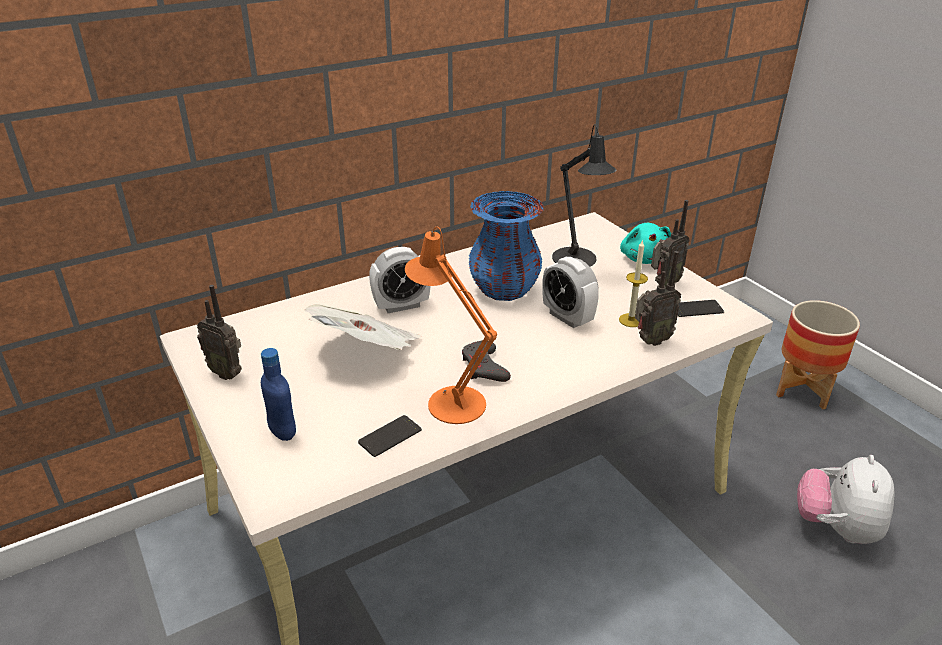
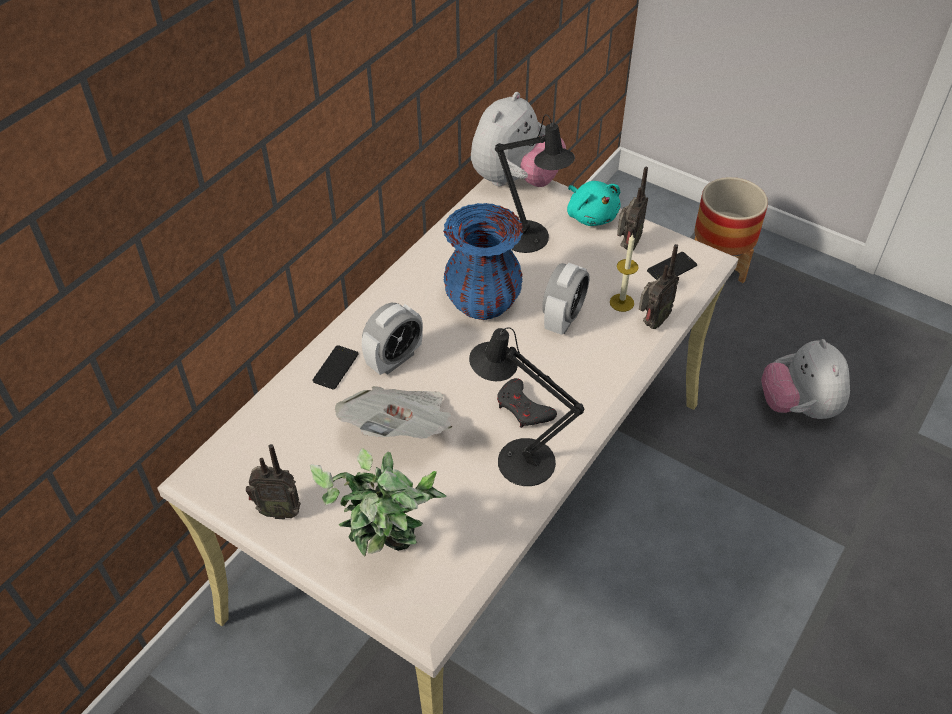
camera: 25 degrees left, 15 degrees up
blue bottle [261,348,296,441] -> potted plant [310,448,446,556]
phone [358,415,422,457] -> phone moved to [312,345,359,390]
orange table lamp [405,227,497,424] -> black table lamp [469,327,585,486]
alarm clock [542,257,599,328] -> alarm clock turned 90 degrees counterclockwise [542,263,590,335]
none -> plush toy [471,92,566,187]

